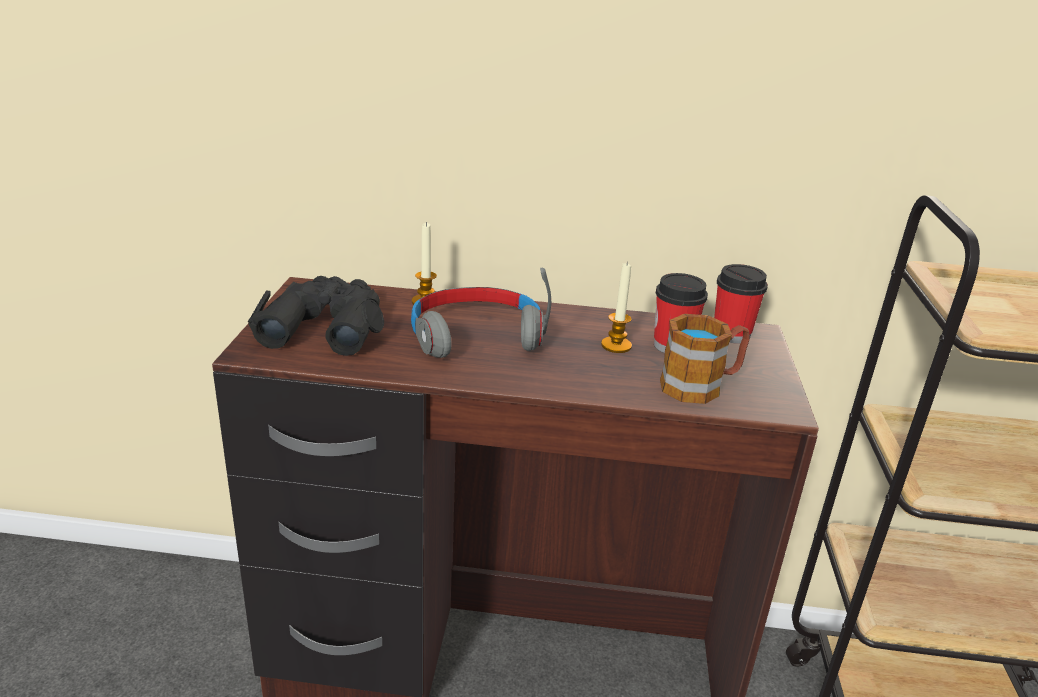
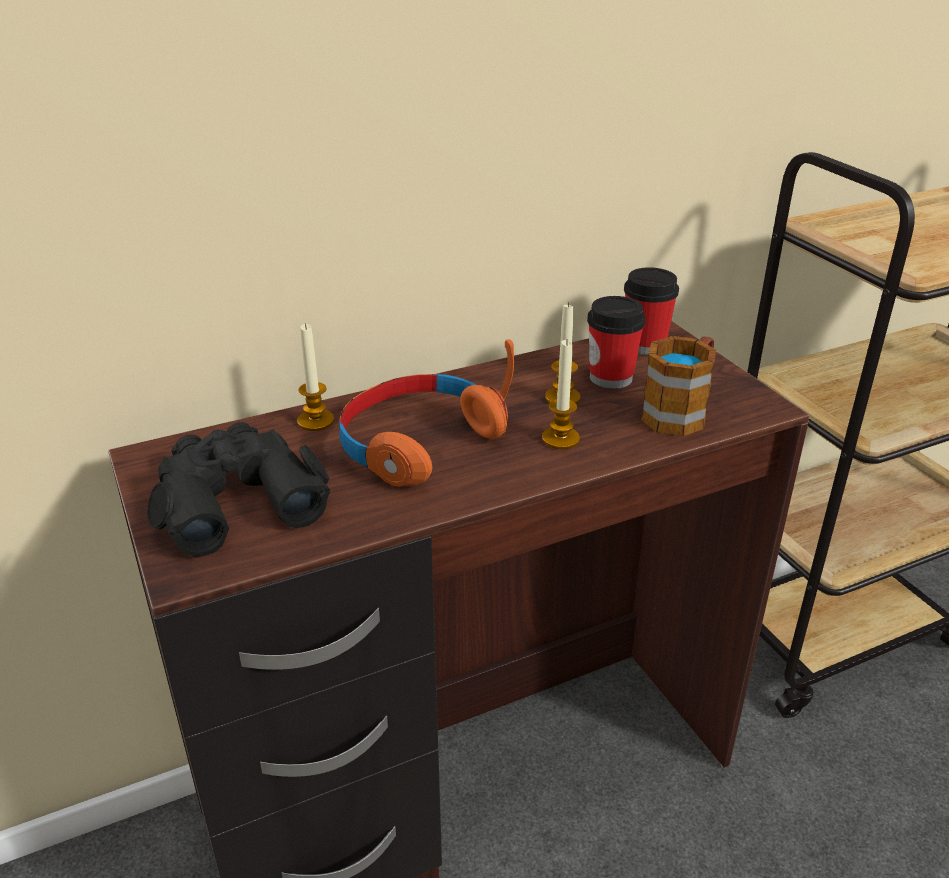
camera: 30 degrees left, 5 degrees up
grey headphones [411,268,551,358] -> orange headphones [339,339,514,487]
none -> candle [542,340,580,449]

